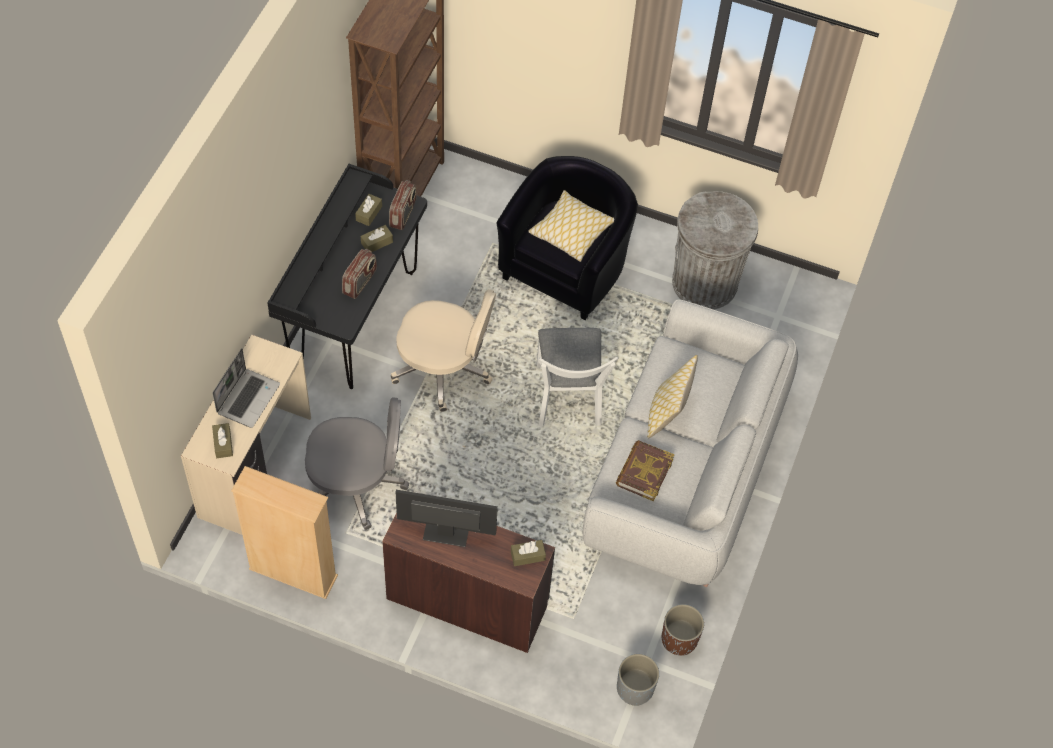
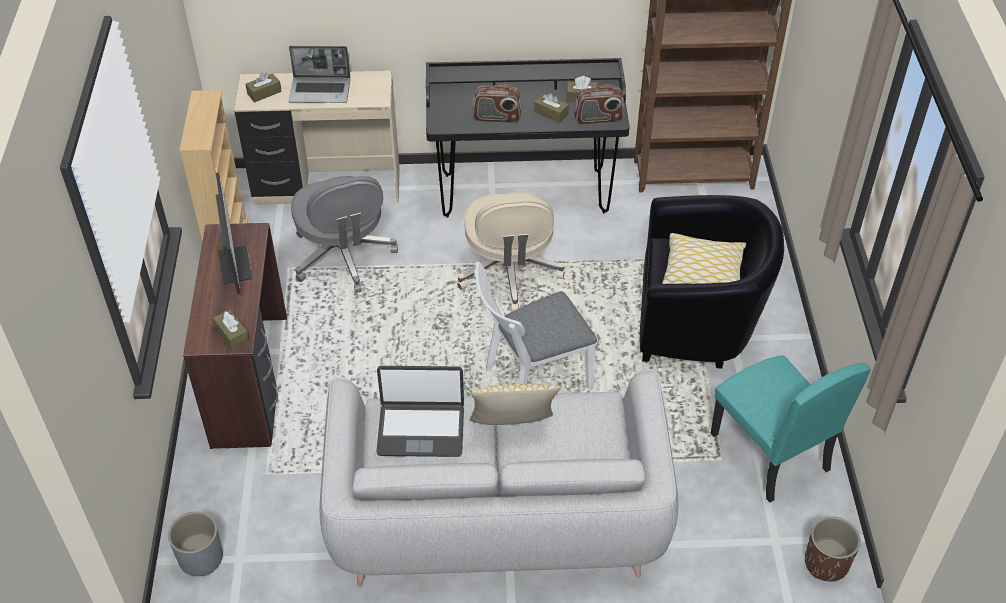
camera: 70 degrees right, 10 degrees down
book [616,440,674,501] -> laptop [376,366,464,457]
brown planter [662,604,704,656] -> brown planter moved to [805,516,861,582]
grey trash can [672,191,758,310] -> turquoise chair [711,355,871,503]

